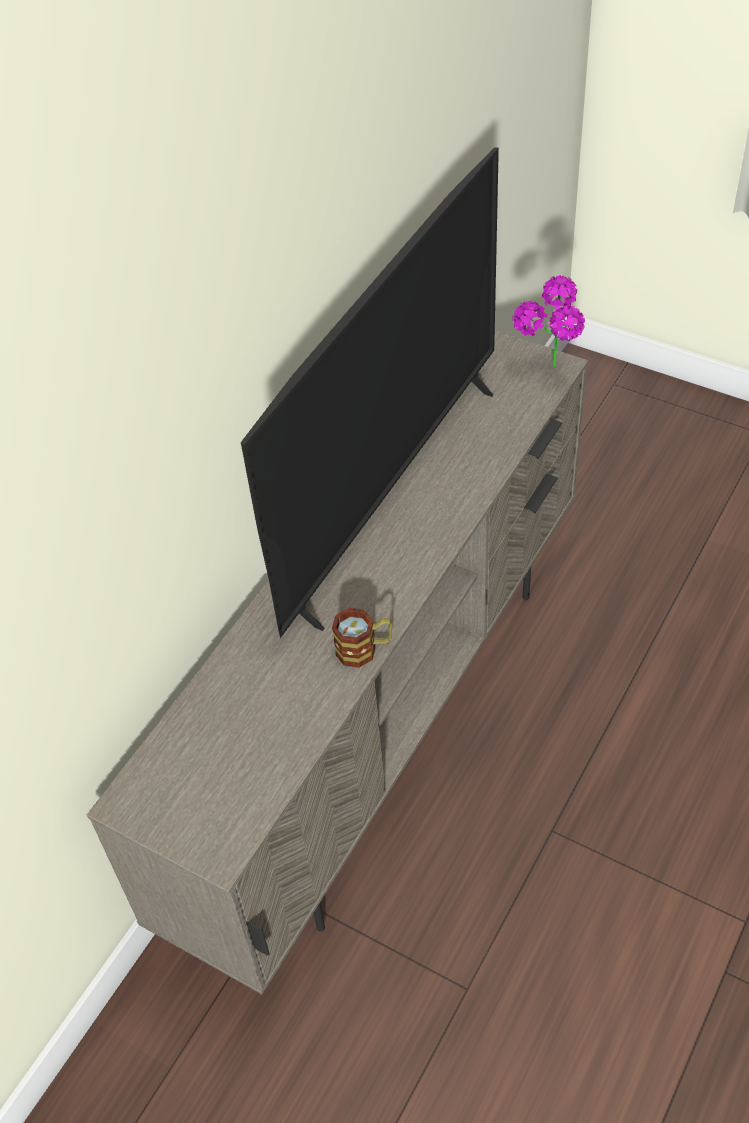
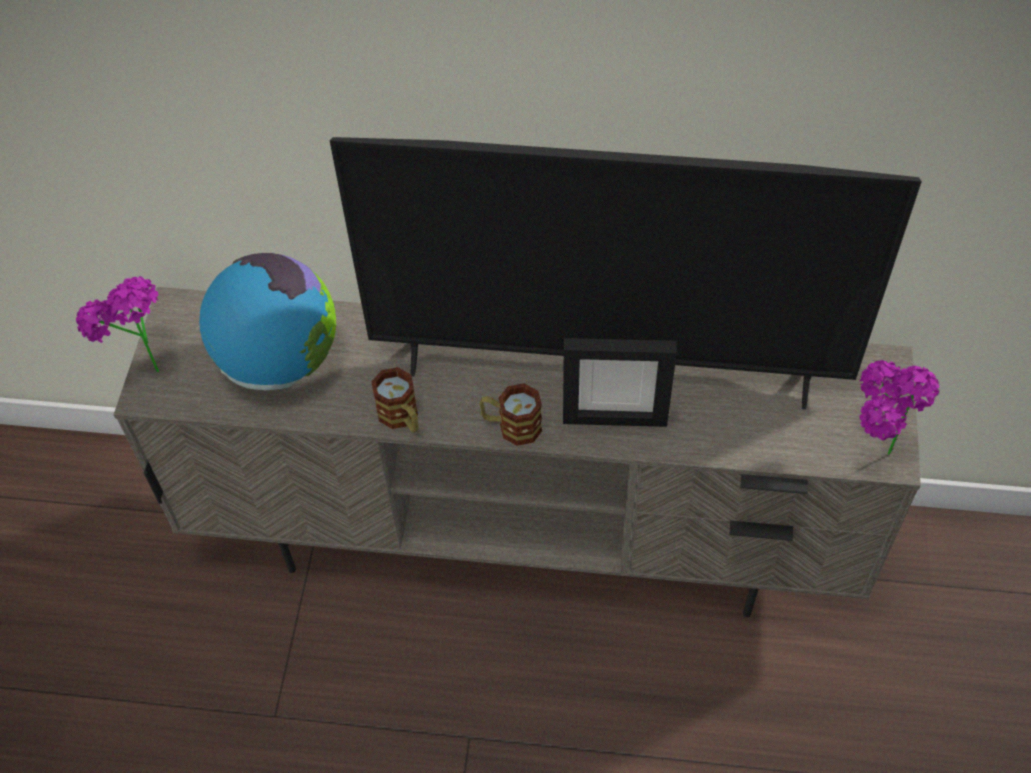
camera: 65 degrees right, 5 degrees up
none -> potted plant [76,276,159,372]
none -> globe [199,253,336,391]
none -> mug [479,383,542,446]
none -> picture frame [563,338,677,427]

